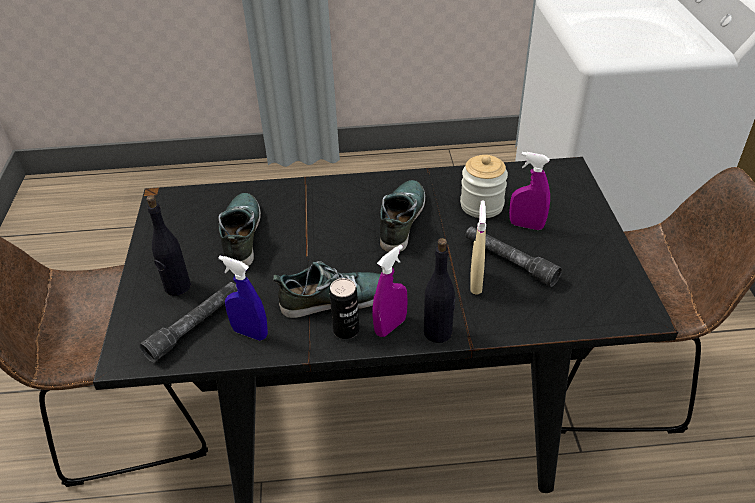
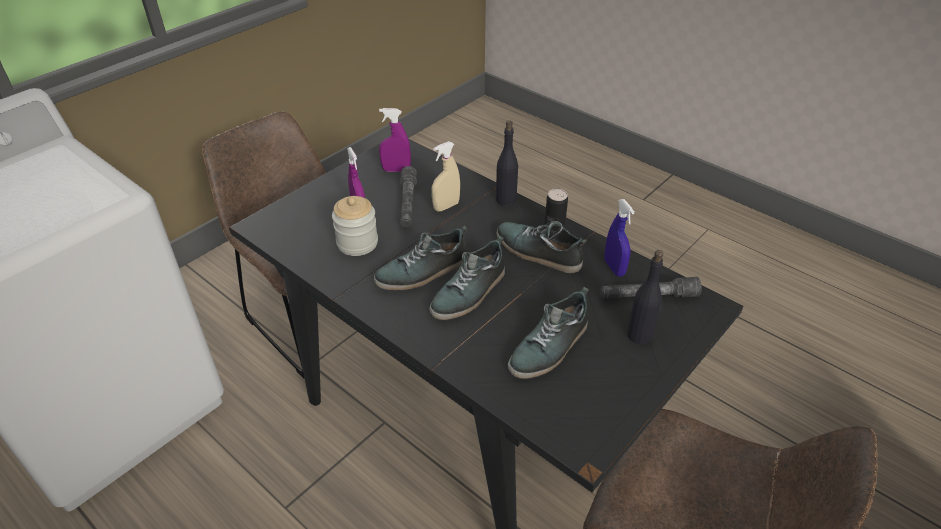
camera: 135 degrees left, 0 degrees up
purple spray bottle [372,245,408,337] -> purple spray bottle moved to [379,108,411,172]
none -> shoe [429,236,505,320]

